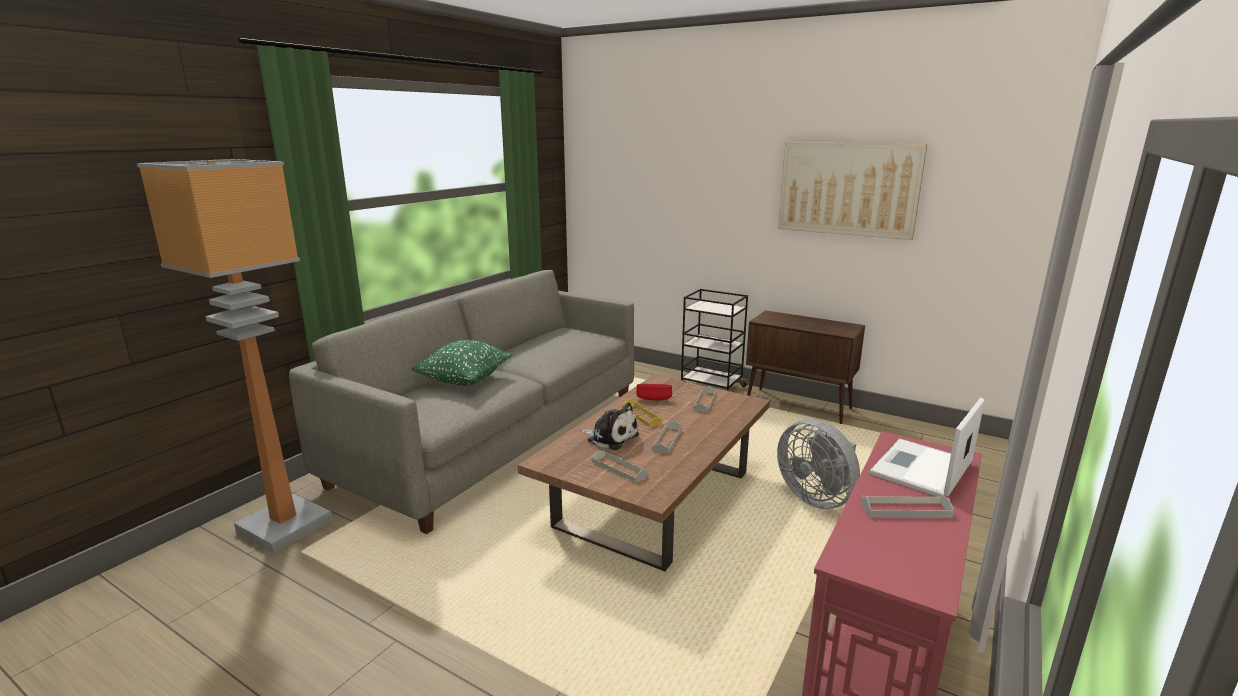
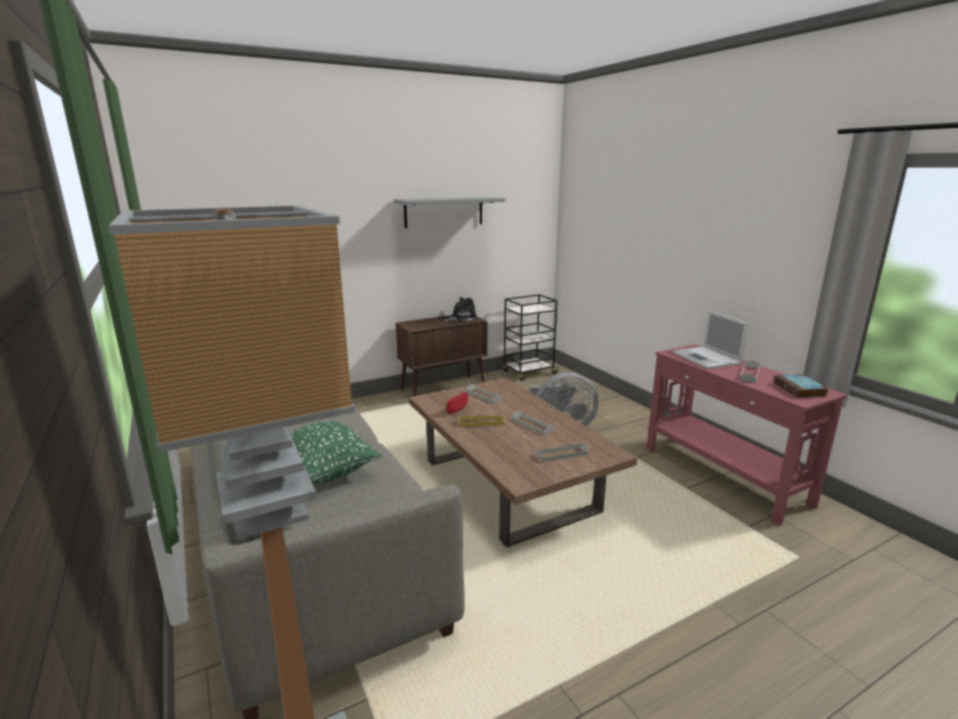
camera: 60 degrees left, 0 degrees up
plush toy [581,402,639,450] -> plush toy moved to [445,297,478,321]
black cart [680,289,749,392] -> black cart moved to [503,294,559,381]
picture [778,142,927,240] -> grey shelf [394,197,506,228]
none -> book [773,374,828,398]

